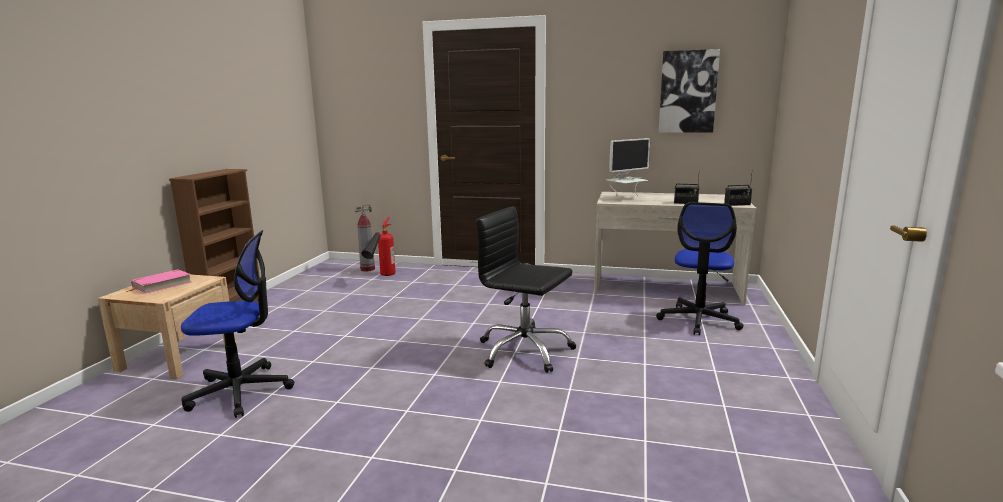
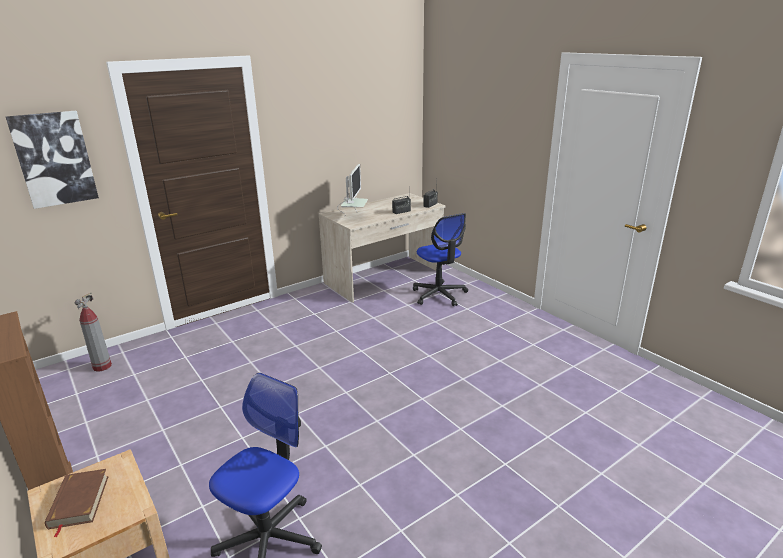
camera: 50 degrees left, 10 degrees up
pink book [127,269,192,294] -> brown book [45,469,109,538]
fire extinguisher [361,217,395,276] -> none
black office chair [476,206,576,373] -> none
picture [659,49,720,133] -> picture moved to [6,111,99,209]

